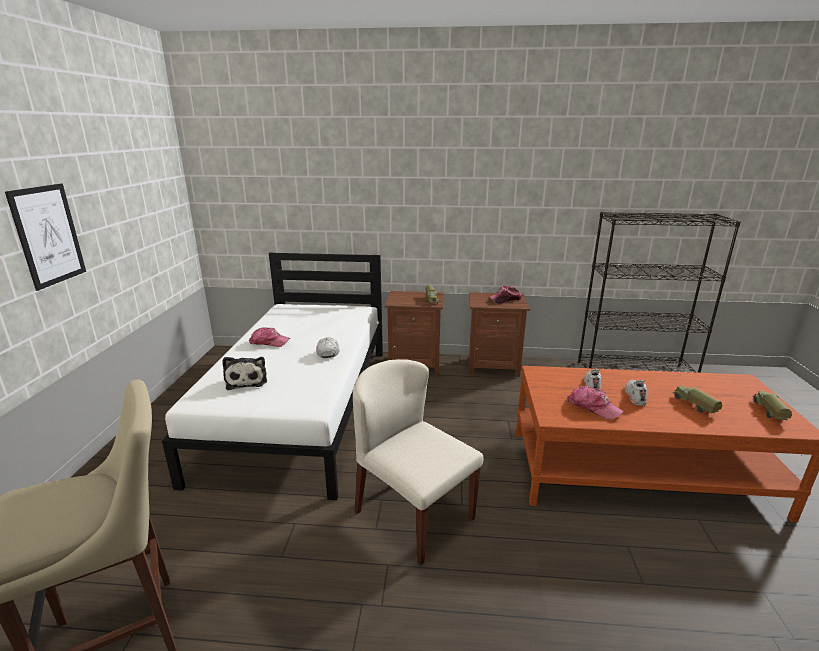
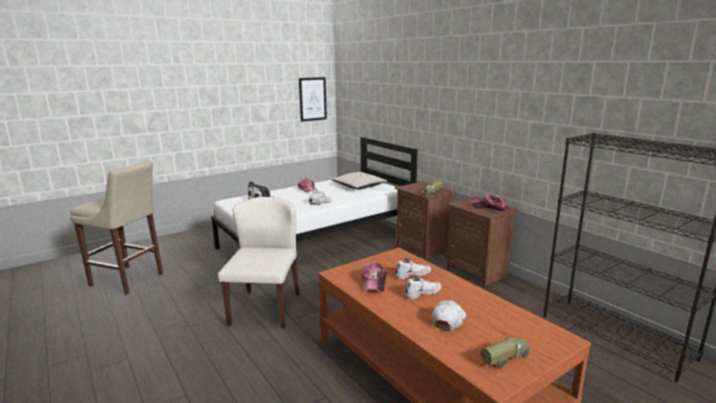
camera: 50 degrees right, 5 degrees down
picture [5,184,86,291] -> picture moved to [299,77,327,122]
toy truck [672,386,722,413] -> white cap [432,300,466,330]
none -> beige pillow [331,172,387,189]

